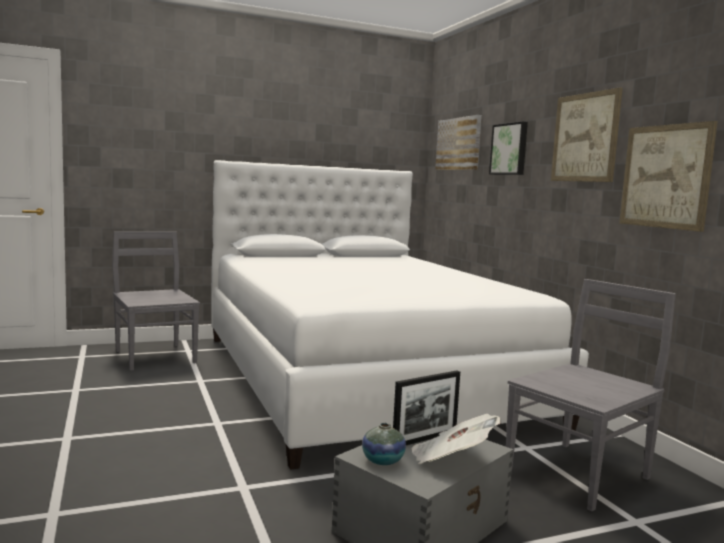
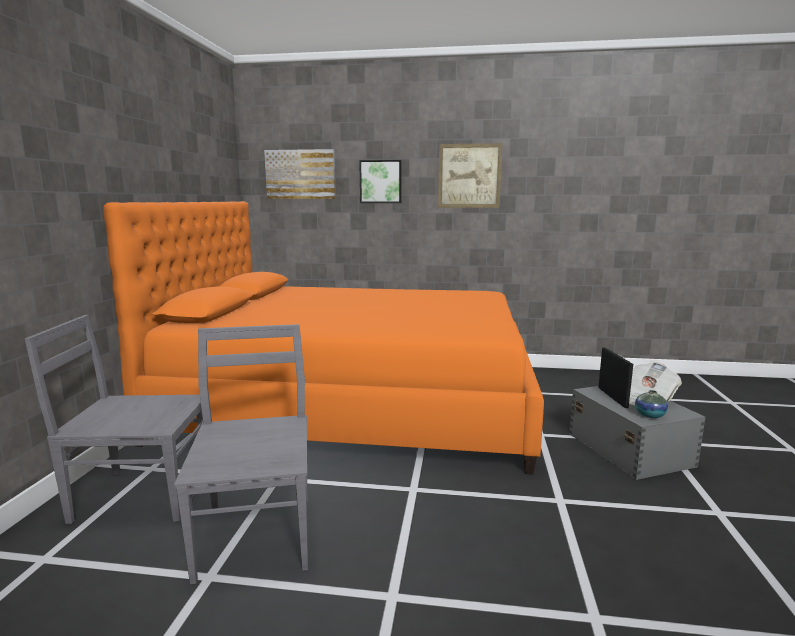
camera: 60 degrees left, 5 degrees up
white bed [211,160,589,470] -> orange bed [103,201,544,474]
grey chair [506,279,676,511] -> grey chair moved to [174,324,308,584]
picture [619,121,718,232] -> none

